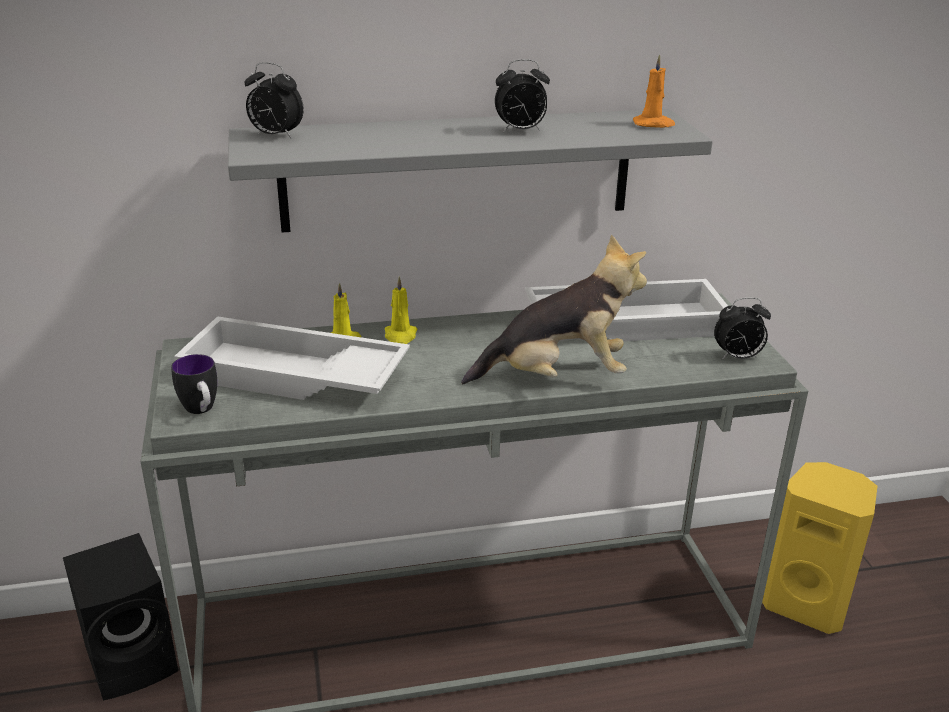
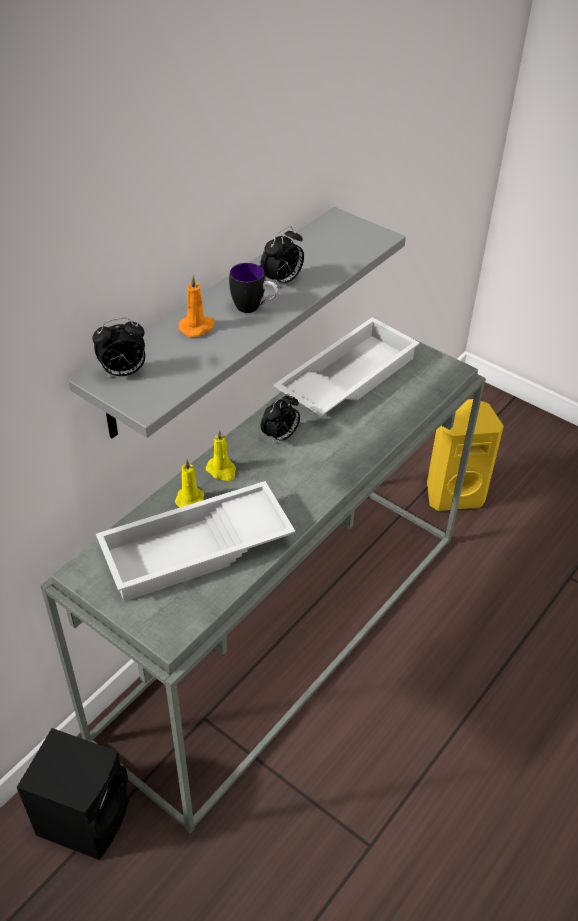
camera: 40 degrees left, 15 degrees up
mug [171,354,217,414] -> mug moved to [229,263,278,313]
plush toy [461,235,647,384] -> none
orange candle [633,54,675,128] -> orange candle moved to [178,275,215,337]
alarm clock [714,297,771,360] -> alarm clock moved to [261,394,300,443]

